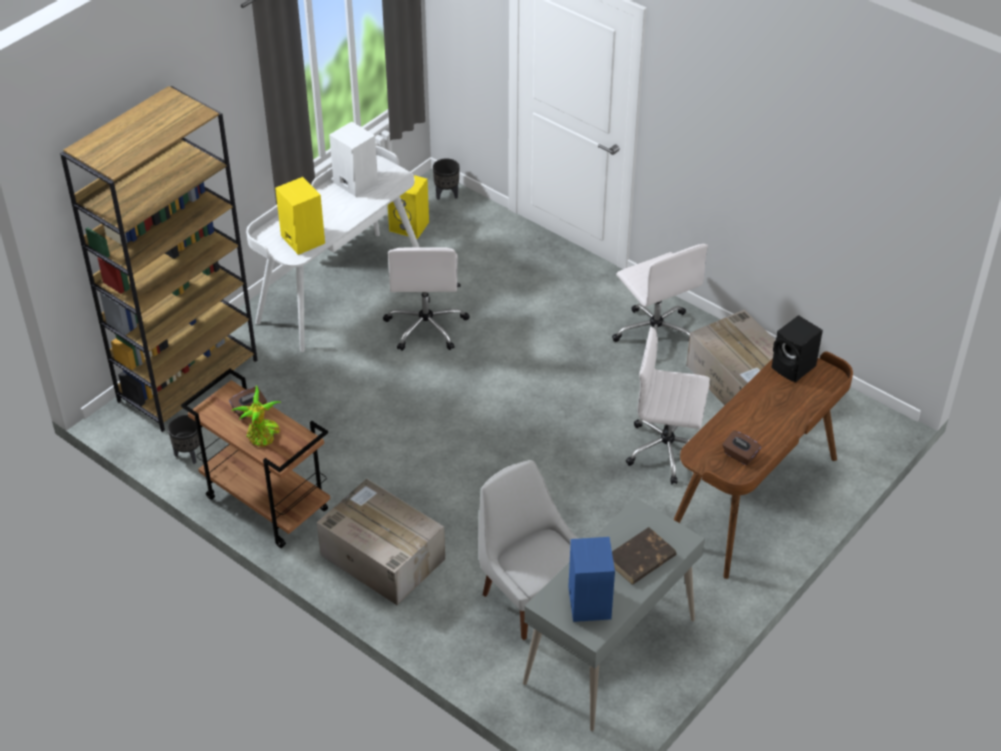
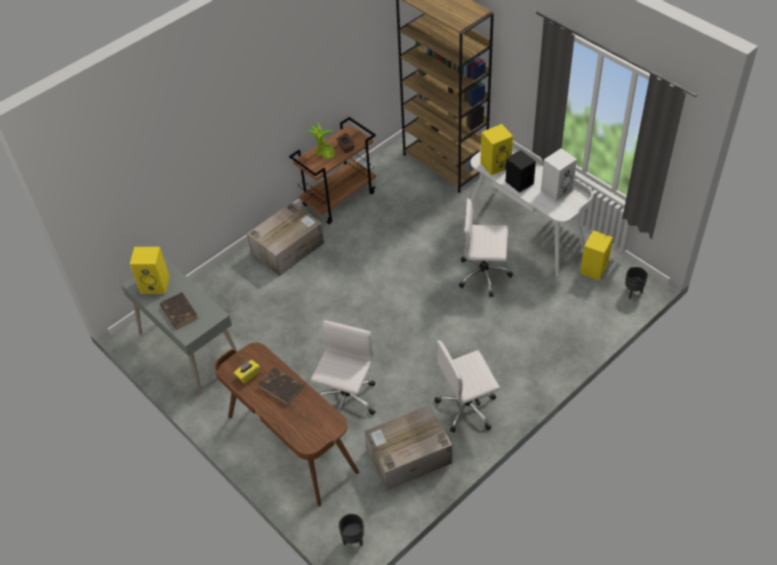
camera: 100 degrees right, 5 degrees up
black planter [168,415,200,464] -> black planter moved to [339,514,364,546]
white chair [478,460,578,640] -> none
blue speaker [568,537,615,622] -> yellow speaker [130,247,170,294]
brown tissue box [722,430,761,466] -> yellow tissue box [234,360,260,384]
black speaker [772,315,823,383] -> black speaker moved to [505,150,536,193]
none -> brown book [258,367,305,405]

